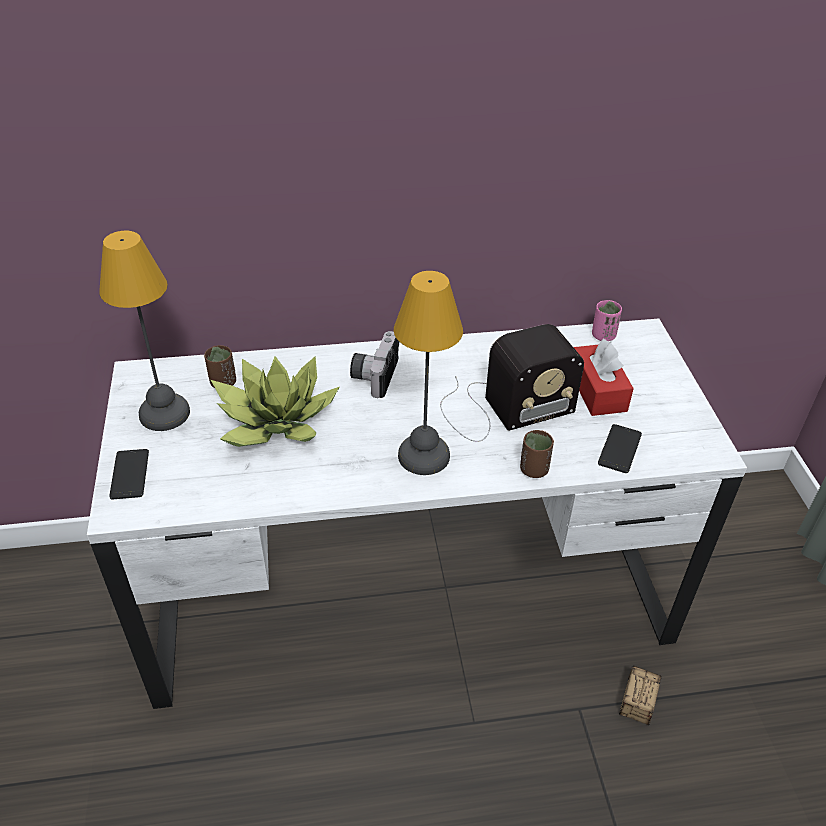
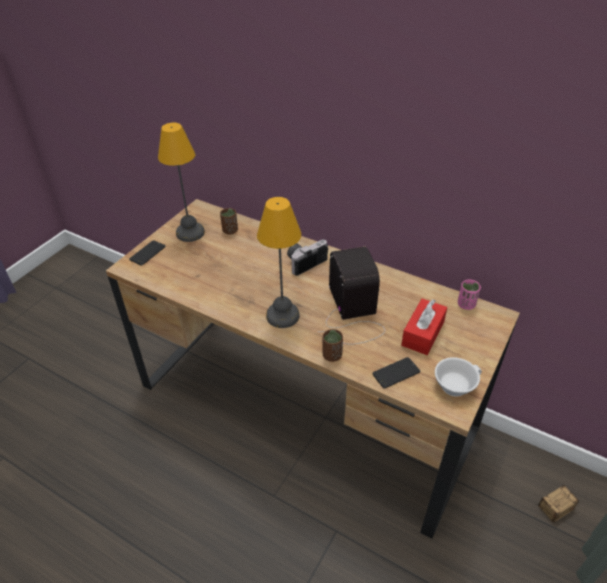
camera: 40 degrees right, 0 degrees up
white desk [87,319,747,709] -> brown desk [106,199,520,539]
potted plant [211,356,339,447] -> none
radio [440,324,584,442] -> radio turned 120 degrees counterclockwise [320,247,385,345]
storage box [619,665,662,740] -> storage box moved to [536,485,579,523]
none -> white cup [435,357,482,397]

